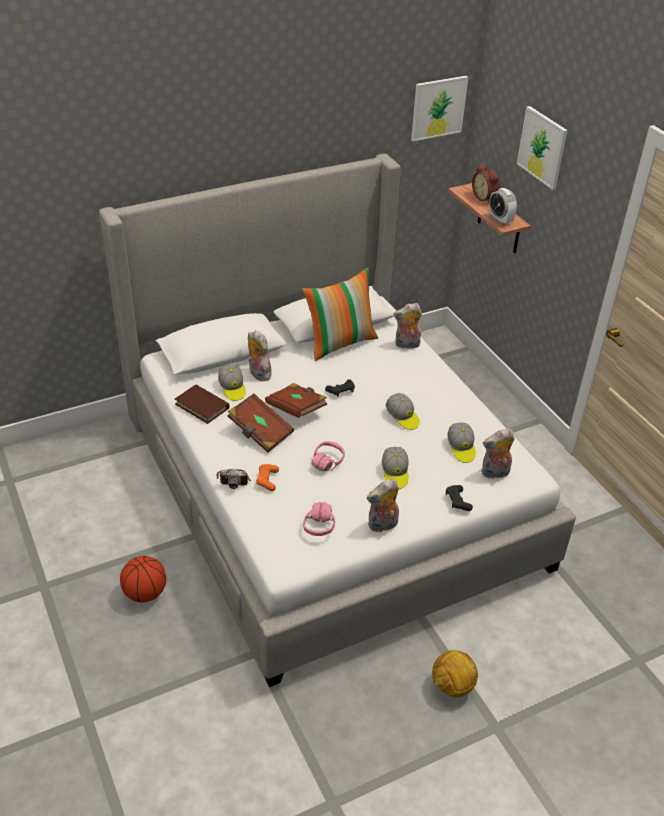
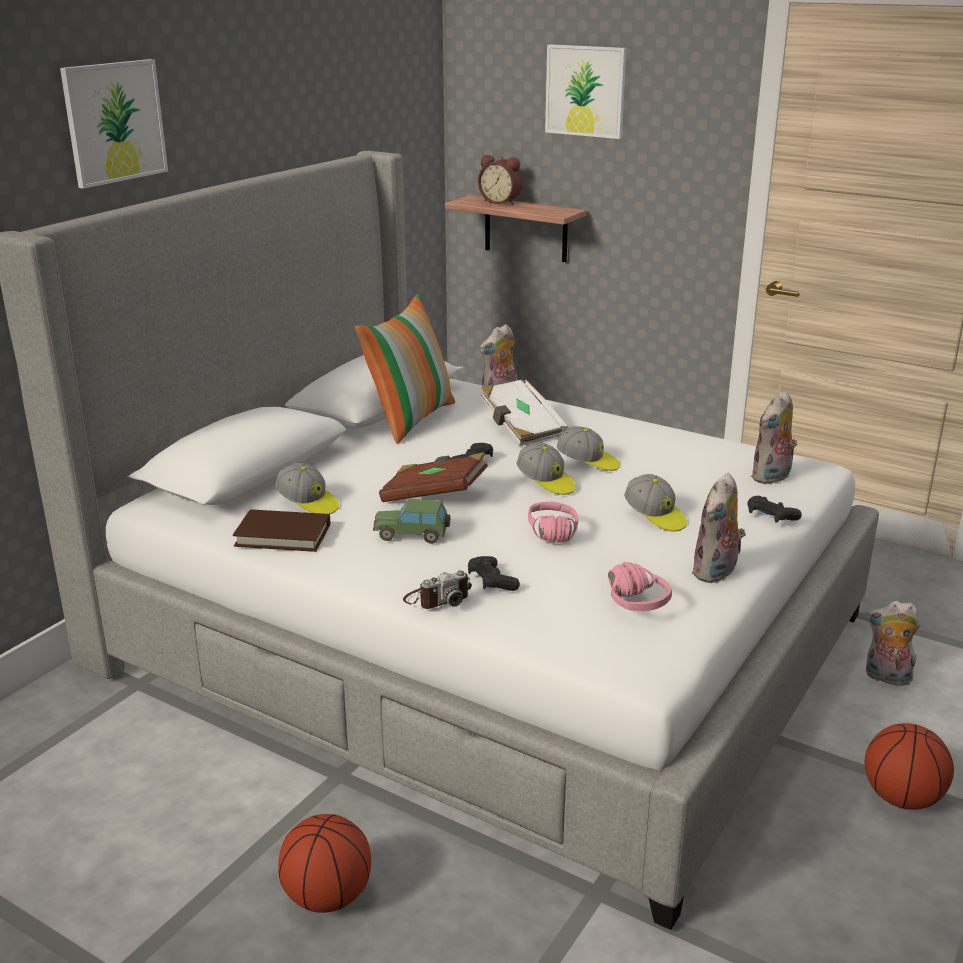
camera: 30 degrees left, 15 degrees down
brown book [227,393,294,453] -> toy car [373,499,450,544]
plush toy [248,330,274,381] -> plush toy moved to [866,601,921,686]
orange game controller [256,464,279,491] -> black game controller [468,556,520,591]
picture [411,76,468,141] -> picture moved to [60,59,168,189]
football [432,650,478,698] -> basketball [865,723,954,810]
cap [447,423,476,463] -> cap moved to [516,442,576,495]
alarm clock [489,188,517,225] -> none
none -> white book [481,378,569,446]

